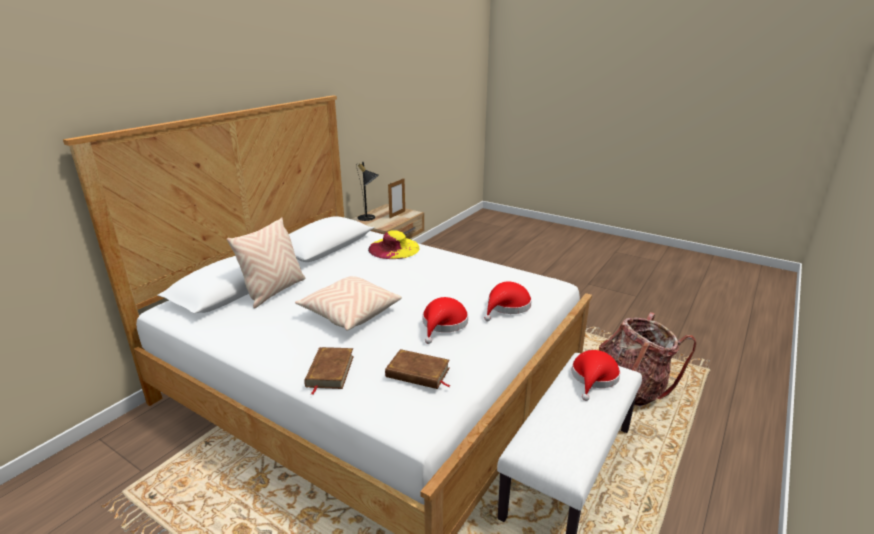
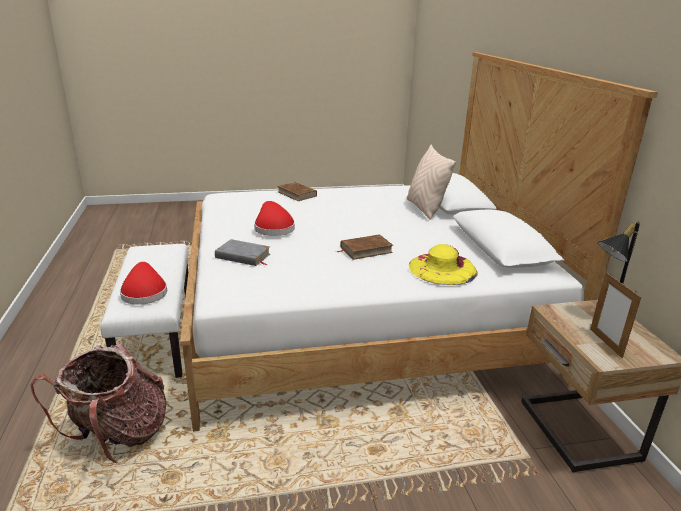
camera: 135 degrees right, 0 degrees up
beige pillow [295,276,402,331] -> none
brown book [385,349,450,389] -> brown book moved to [336,234,393,260]
red hat [484,281,532,321] -> grey book [215,239,270,266]

